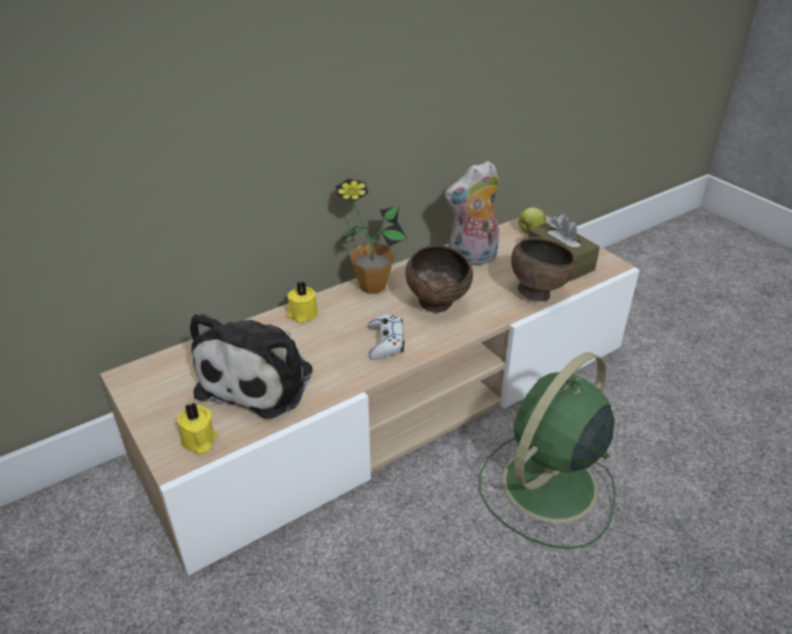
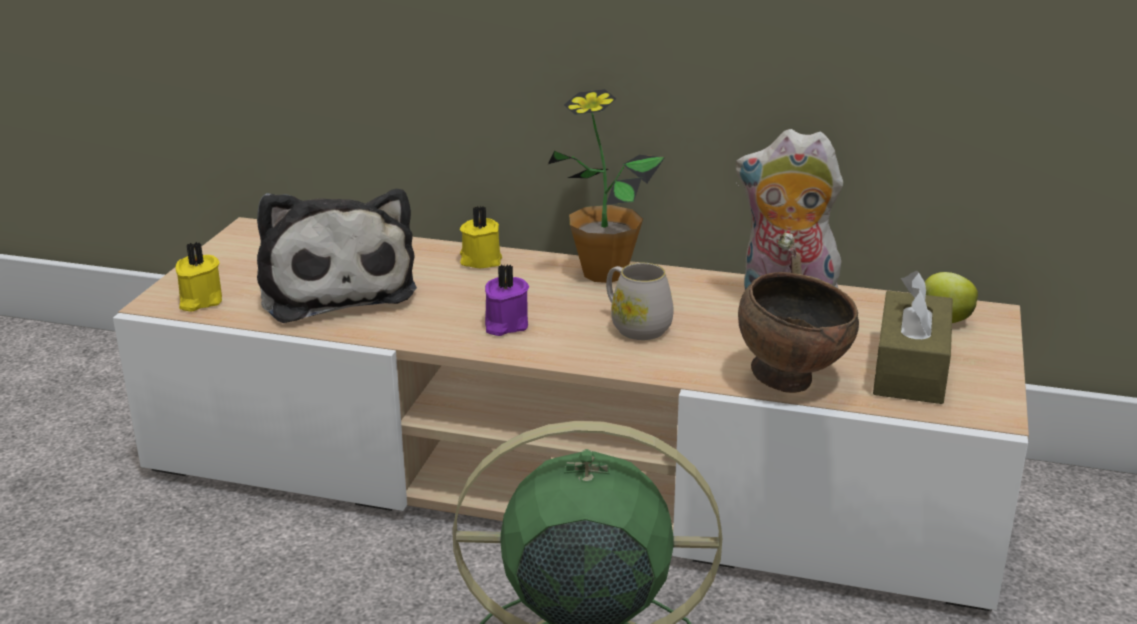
camera: 50 degrees right, 10 degrees down
plush toy [190,312,313,418] -> plush toy turned 90 degrees counterclockwise [257,189,417,323]
white game controller [368,314,405,360] -> purple candle [485,264,529,336]
brown bowl [405,245,473,313] -> white mug [606,263,673,340]

